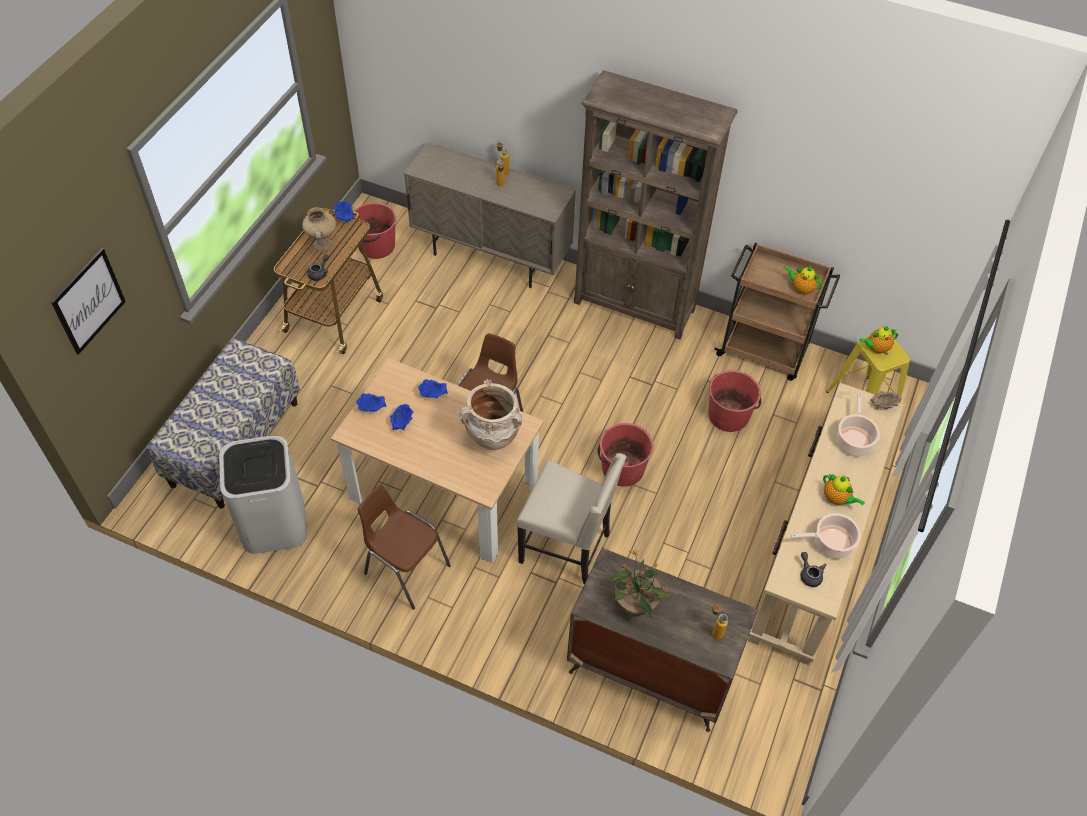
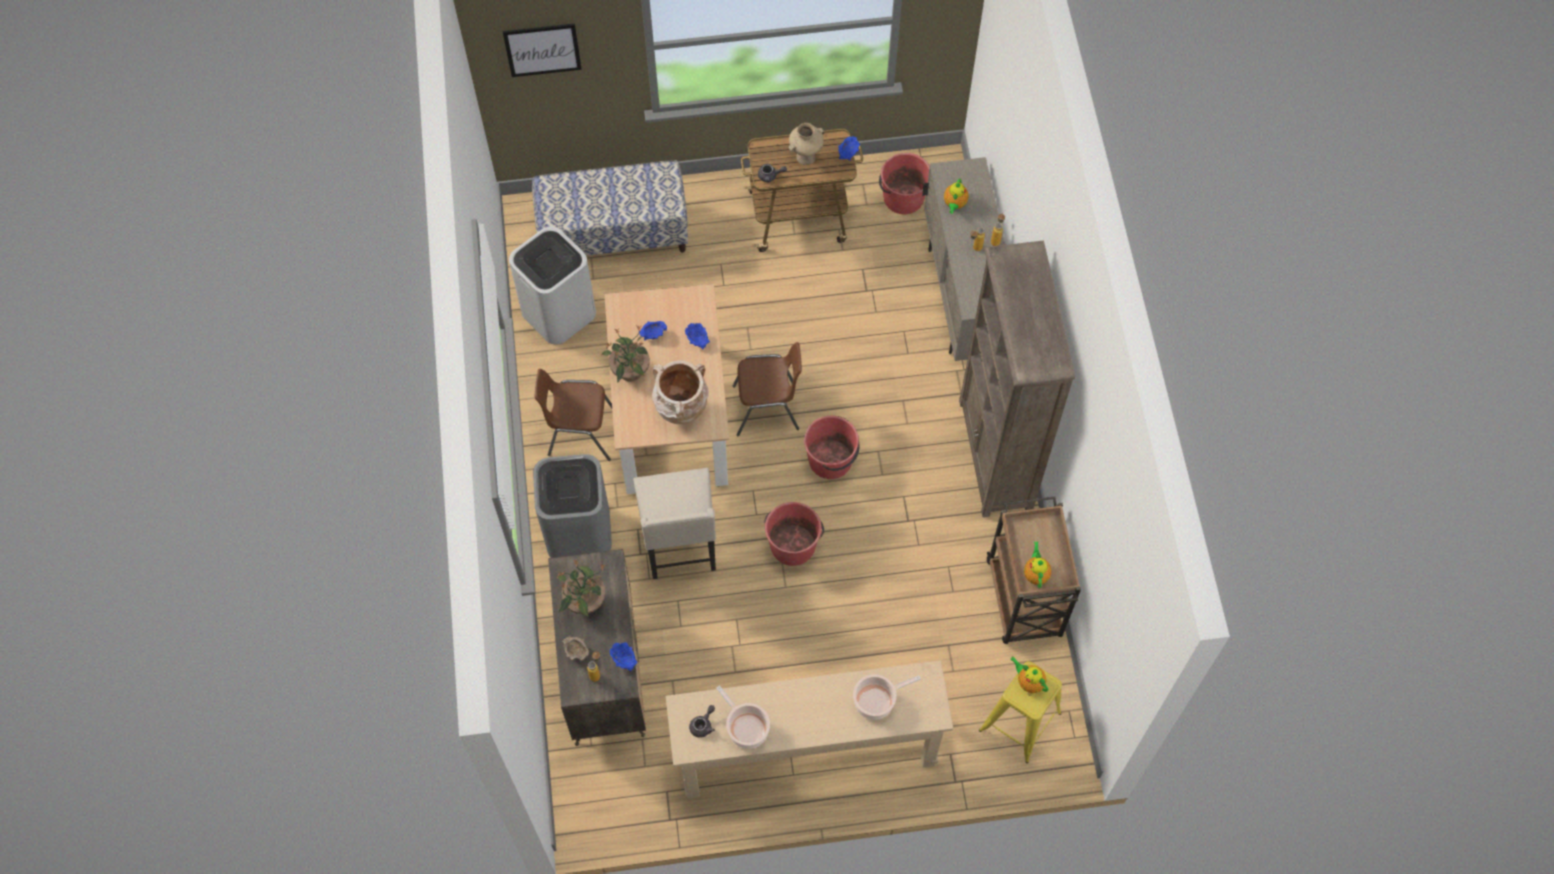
camera: 60 degrees right, 10 degrees up
blue bowl [356,393,386,412] -> blue bowl moved to [610,642,638,671]
brown chair [358,485,451,610] -> brown chair turned 90 degrees counterclockwise [535,369,612,461]
red bucket [708,370,761,432] -> red bucket moved to [804,416,859,479]
teapot [823,474,865,505] -> teapot moved to [944,179,969,214]
beige bowl [871,391,902,409] -> beige bowl moved to [562,635,589,661]
none -> grey trash can [533,454,612,558]
none -> potted plant [602,325,650,383]

